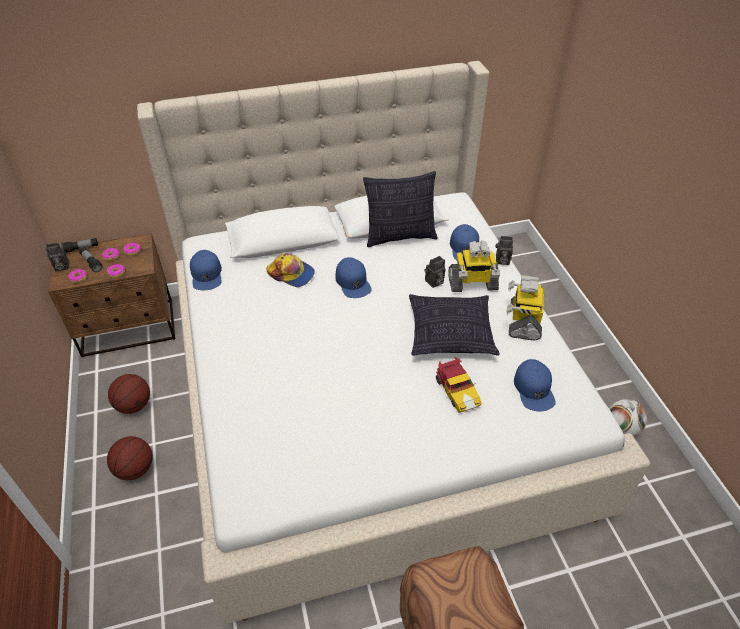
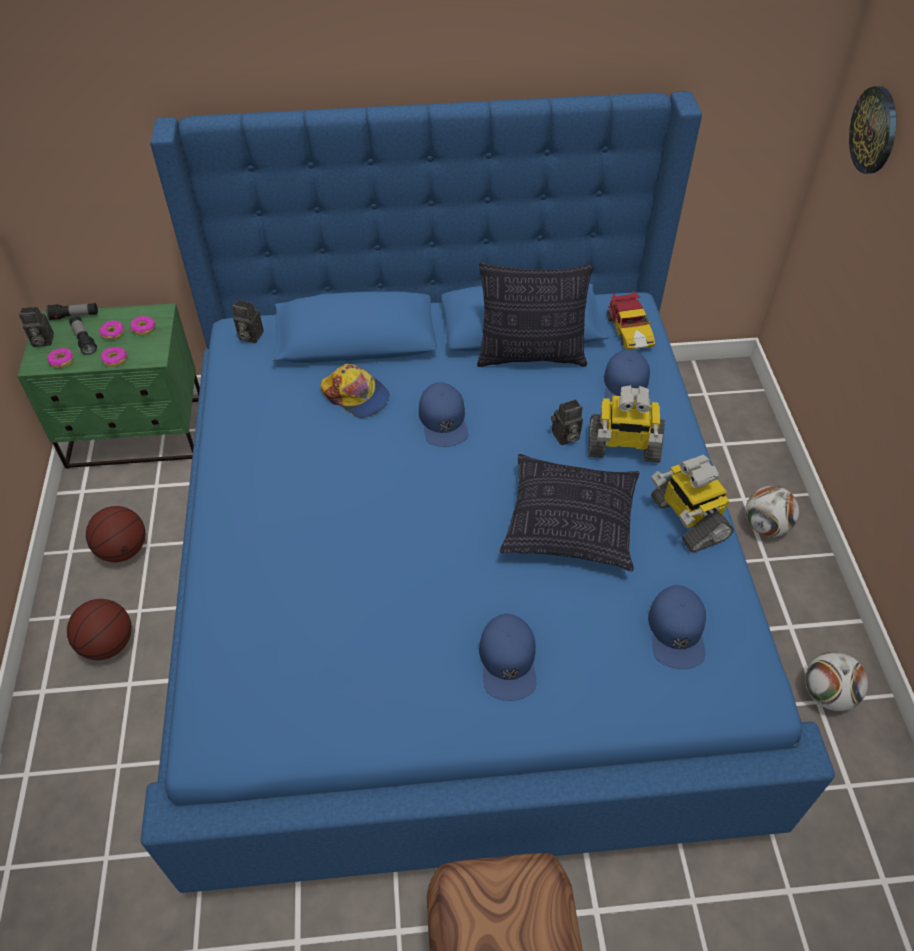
camera: 10 degrees right, 5 degrees up
brown nightstand [48,233,175,358] -> green nightstand [17,303,200,469]
beige bed [137,61,650,624] -> blue bed [141,91,835,893]
blue cap [190,250,222,290] -> blue cap moved to [479,614,536,701]
toy car [436,357,482,413] -> toy car moved to [607,291,655,350]
camera [495,236,513,265] -> camera moved to [232,300,264,343]
toy robot [507,275,544,341] -> toy robot turned 45 degrees counterclockwise [651,455,734,553]
none -> football [746,486,799,537]
none -> wall clock [849,86,896,174]

